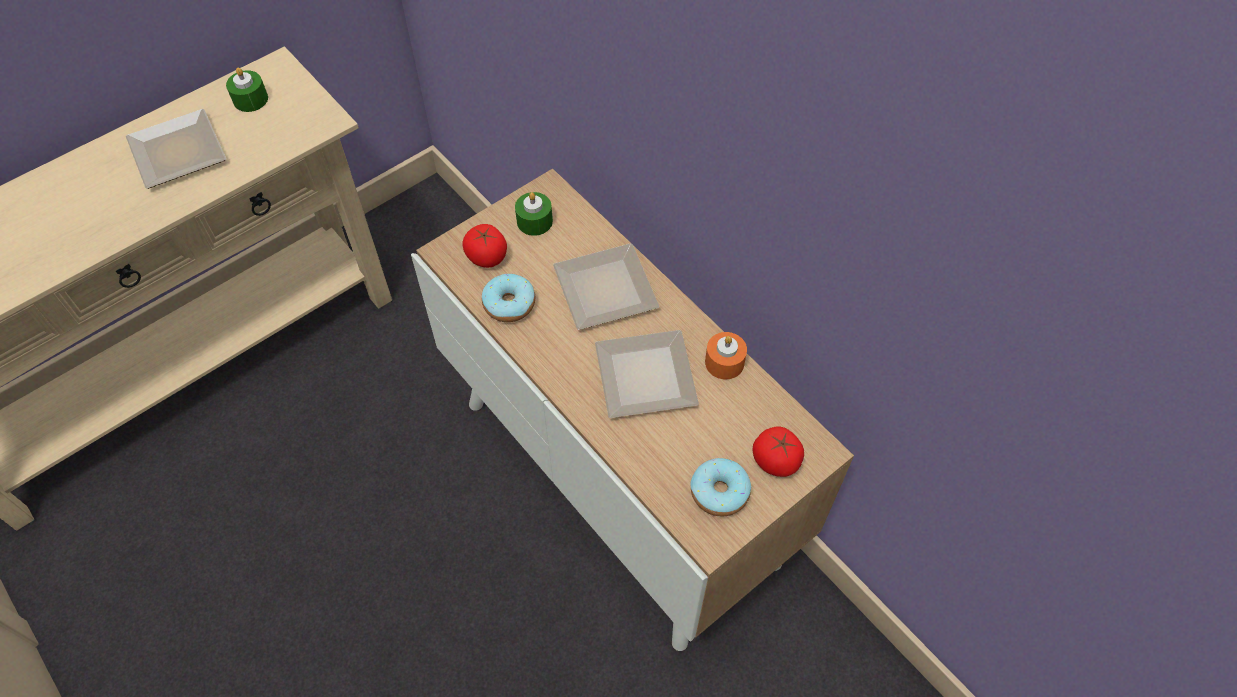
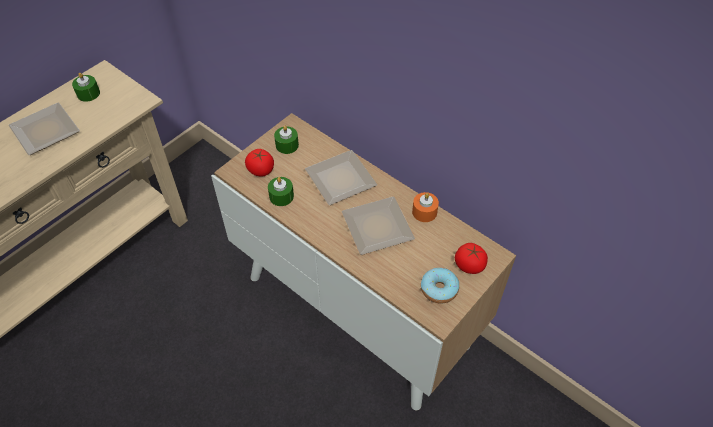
camera: 10 degrees left, 5 degrees down
donut [482,274,535,322] -> green candle [268,177,294,206]

